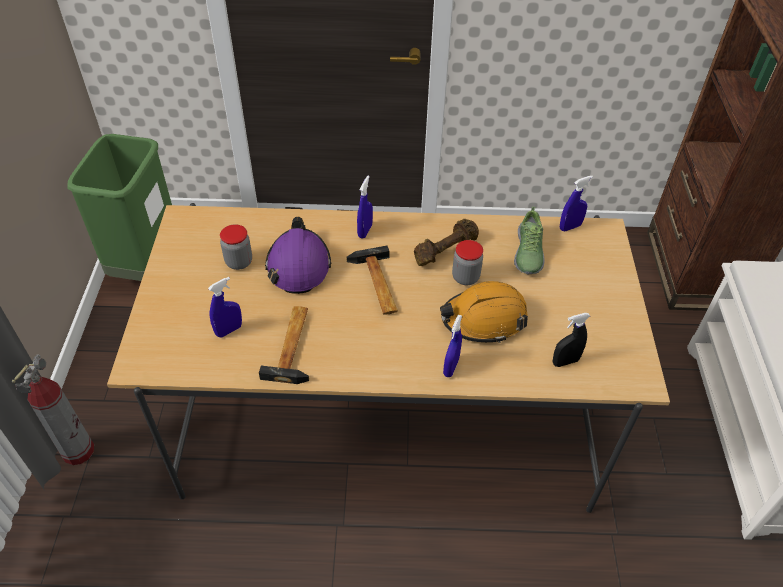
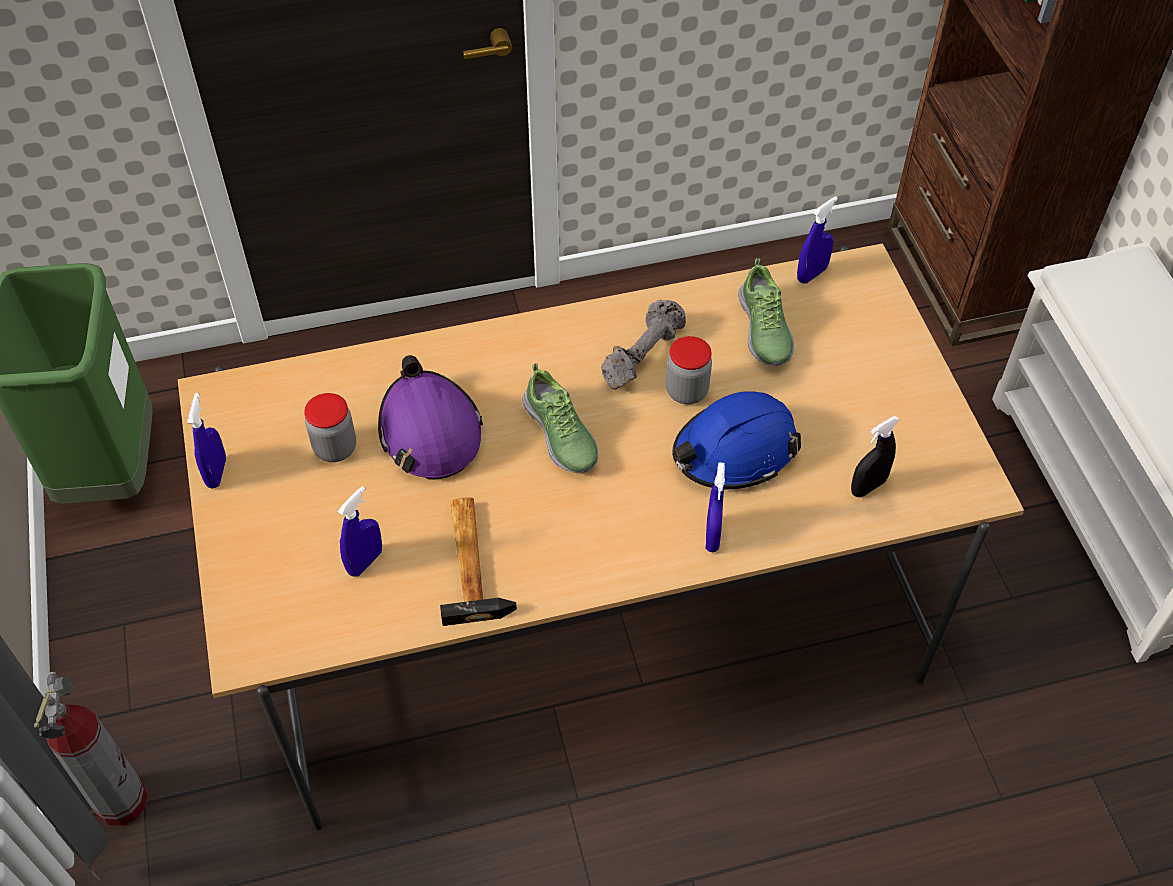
camera: 15 degrees left, 5 degrees up
hammer [346,245,398,315] -> shoe [522,363,598,473]
blue spray bottle [357,176,373,239] -> blue spray bottle moved to [187,393,226,489]
brown dumbbell [414,218,479,266] -> grey dumbbell [601,299,686,390]
orange hard hat [440,281,528,343] -> blue hard hat [672,391,801,489]

